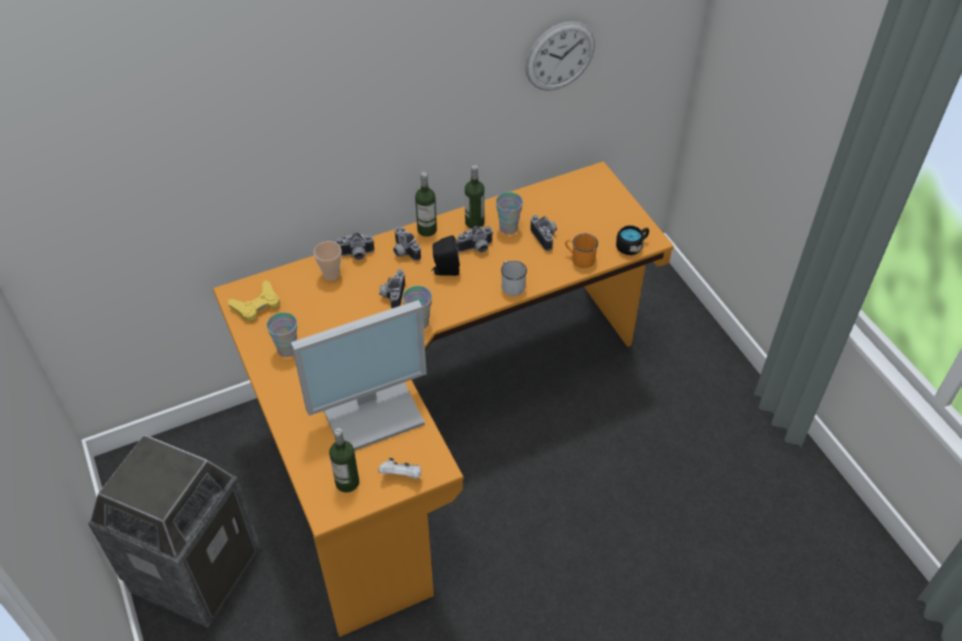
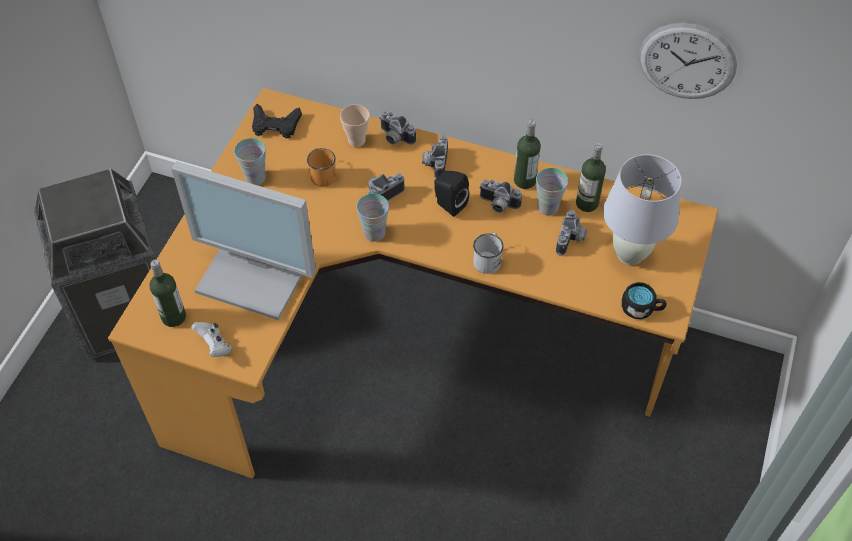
camera: 45 degrees right, 5 degrees up
yellow game controller [228,280,280,322] -> black game controller [252,104,302,139]
bottle [415,172,437,237] -> bottle moved to [576,143,606,212]
orange mug [565,234,598,268] -> orange mug moved to [307,148,336,187]
none -> white table lamp [603,154,681,265]

